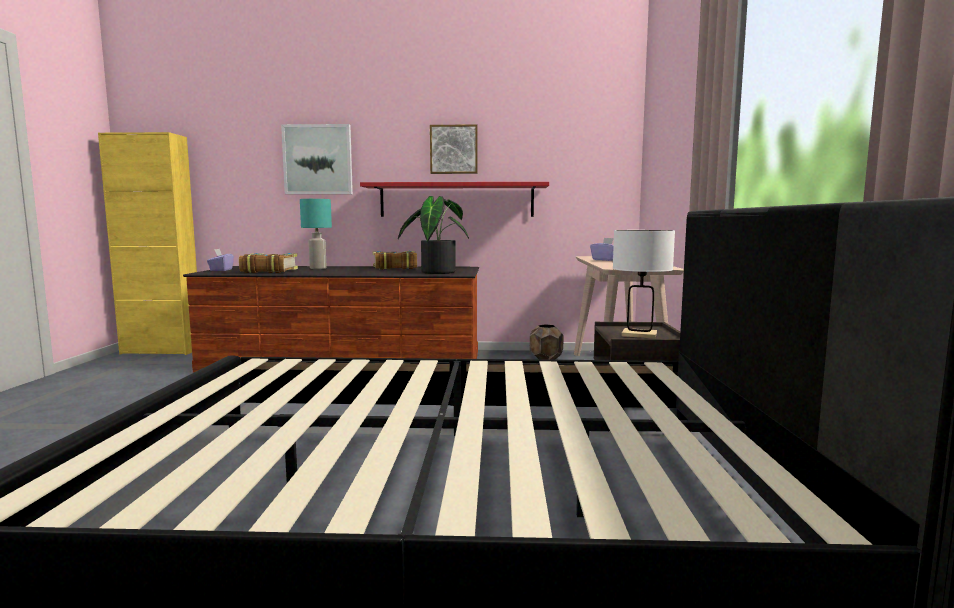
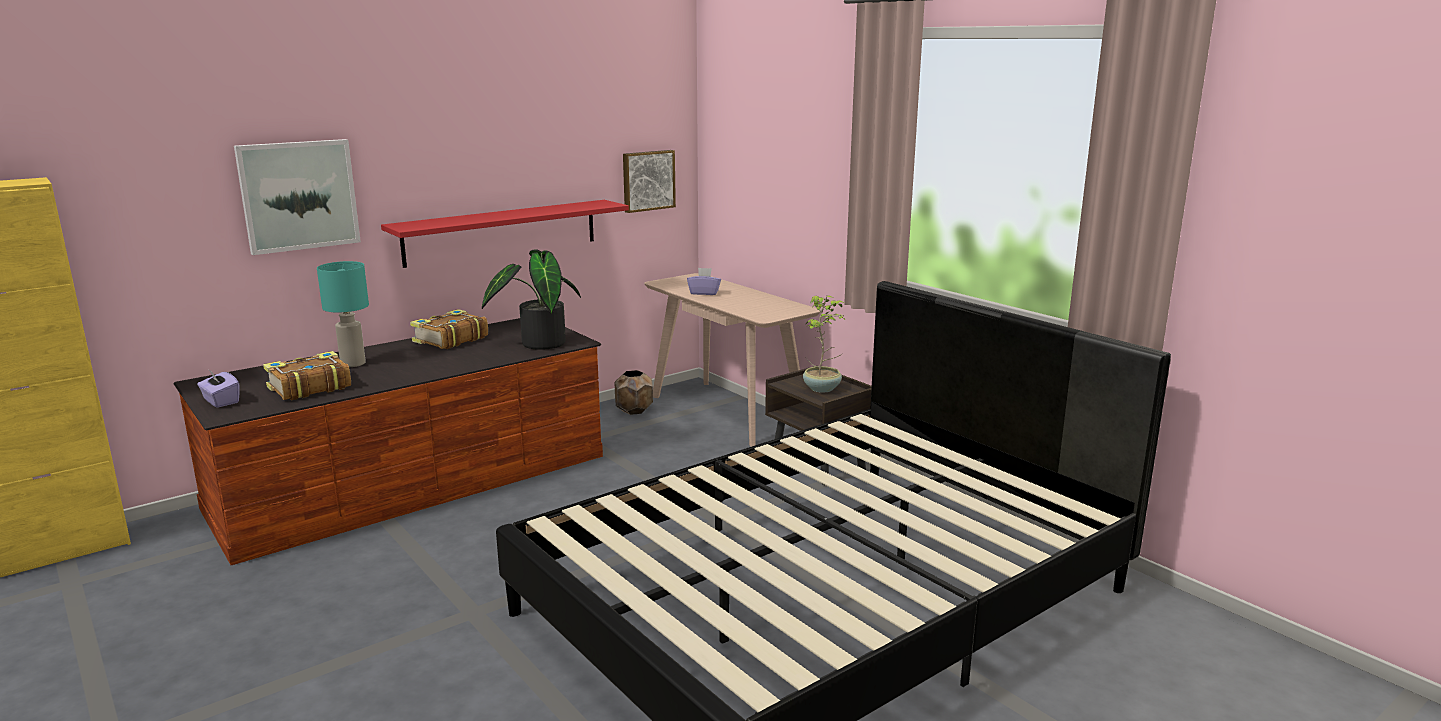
camera: 40 degrees left, 10 degrees up
picture [430,124,477,174] -> picture moved to [623,150,676,213]
white table lamp [613,230,675,339] -> potted plant [803,295,845,392]

